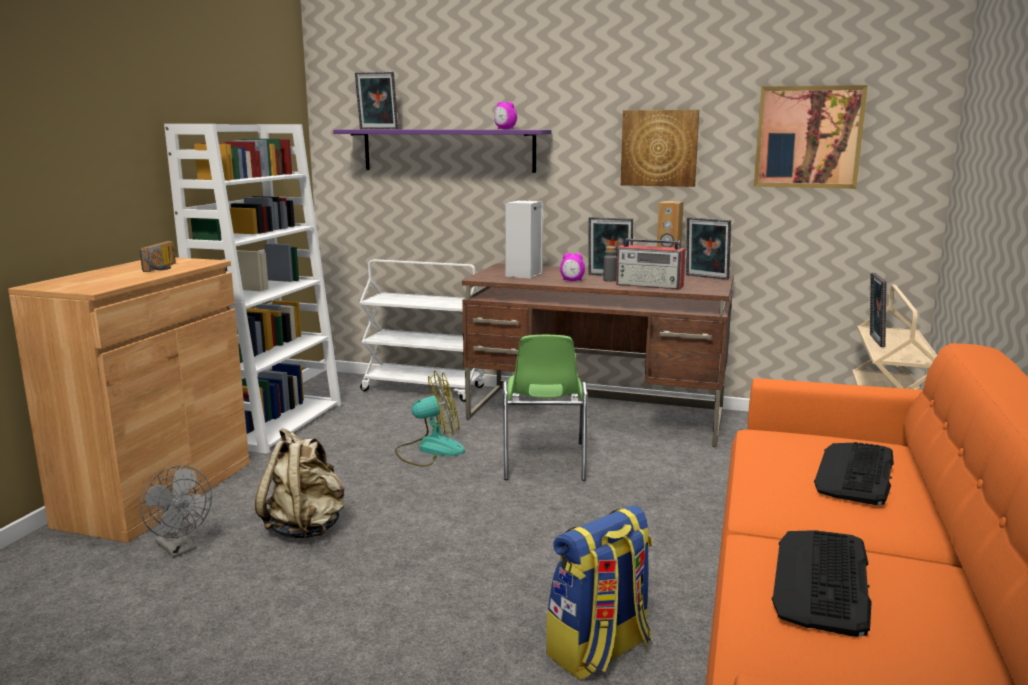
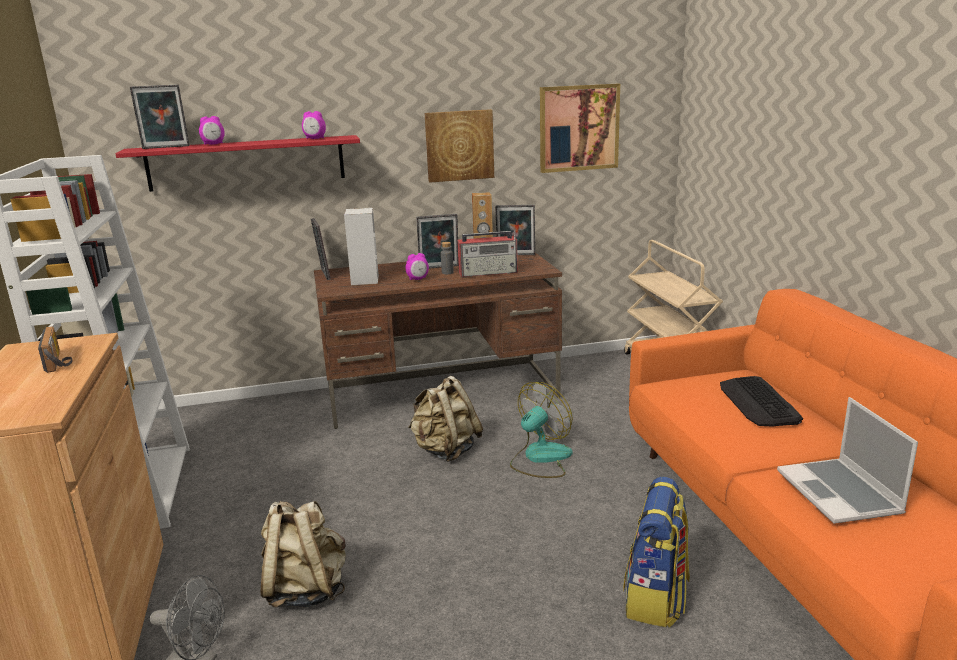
camera: 30 degrees left, 5 degrees up
purple shelf [333,130,552,173] -> red shelf [116,135,360,192]
white cart [359,259,486,402] -> none
fan [395,371,465,467] -> fan moved to [510,382,573,478]
green chair [503,335,587,481] -> beige backpack [408,376,483,462]
keyboard [772,530,872,637] -> laptop [777,397,918,524]
picture frame [870,273,886,347] -> picture frame moved to [311,218,331,280]
none -> alarm clock [199,116,225,145]

